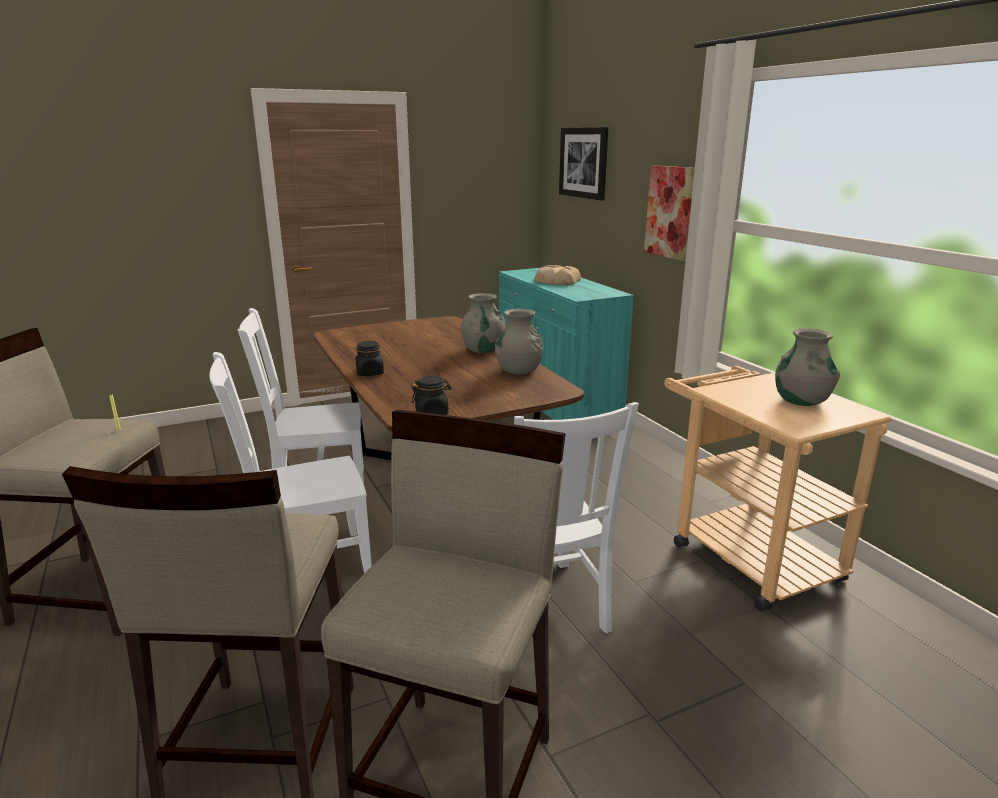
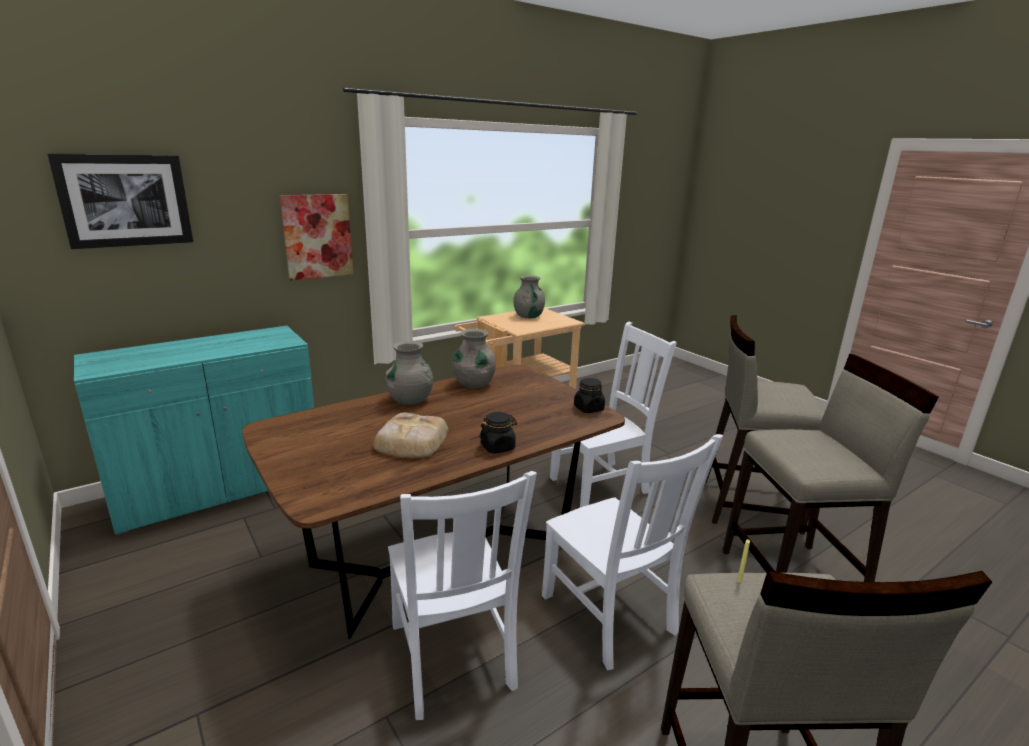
camera: 100 degrees left, 0 degrees up
bread [534,265,581,285] -> bread moved to [373,412,448,458]

